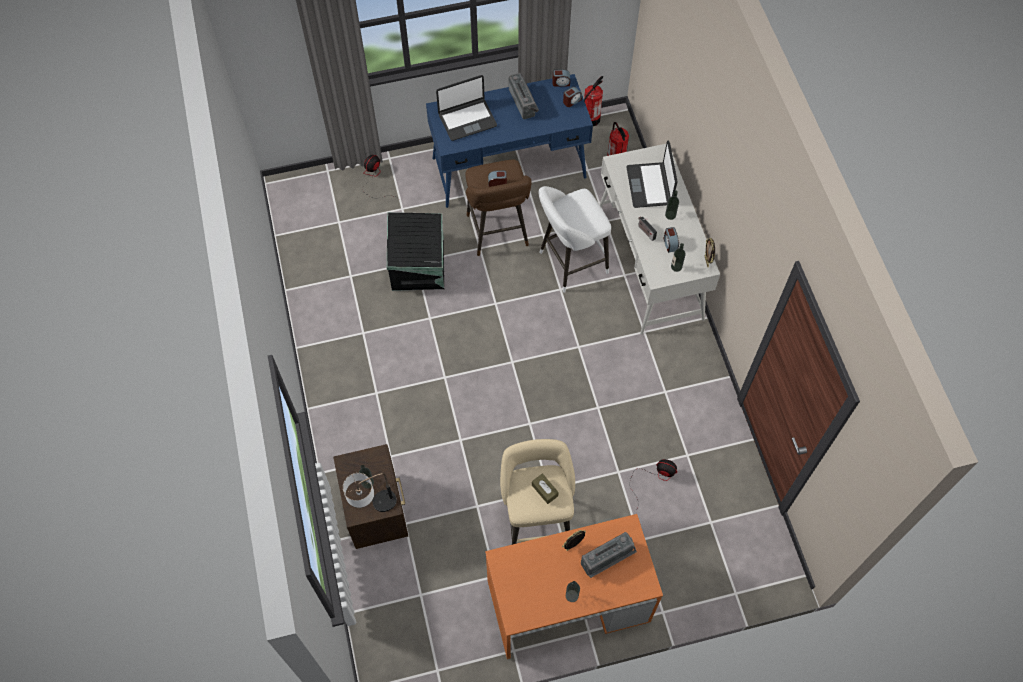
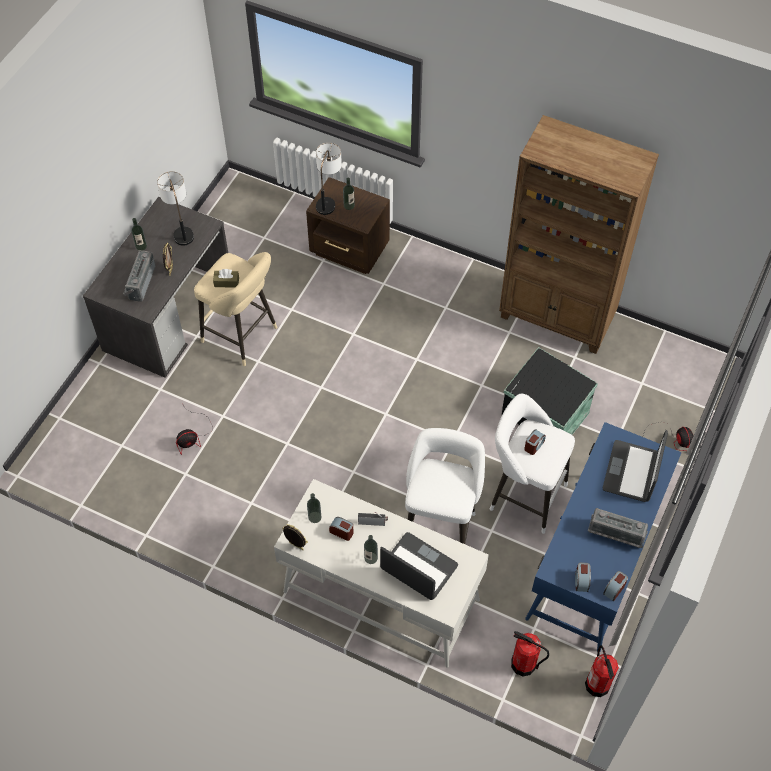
camera: 130 degrees right, 5 degrees down
brown stool [465,160,532,256] -> white stool [490,394,575,534]
orange desk [485,514,663,659] -> grey desk [83,197,228,378]
none -> table lamp [157,171,194,246]
none -> brown bookcase [499,115,659,354]

